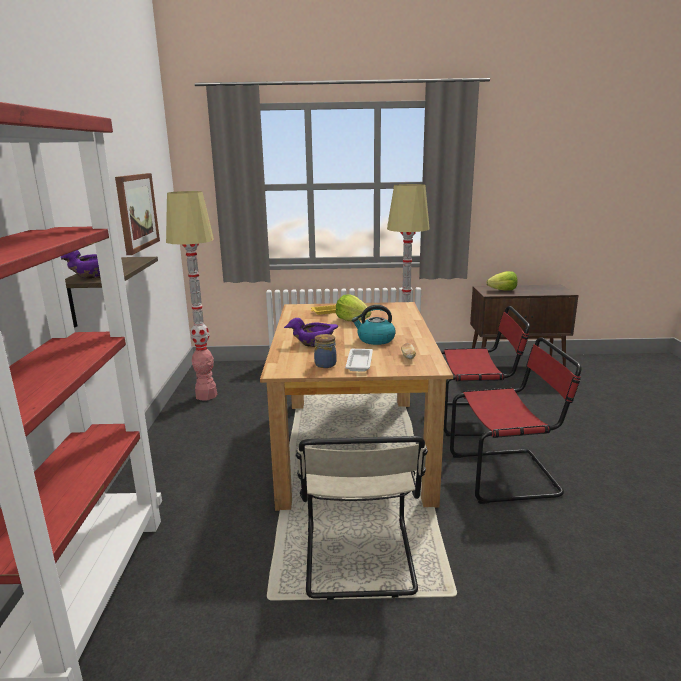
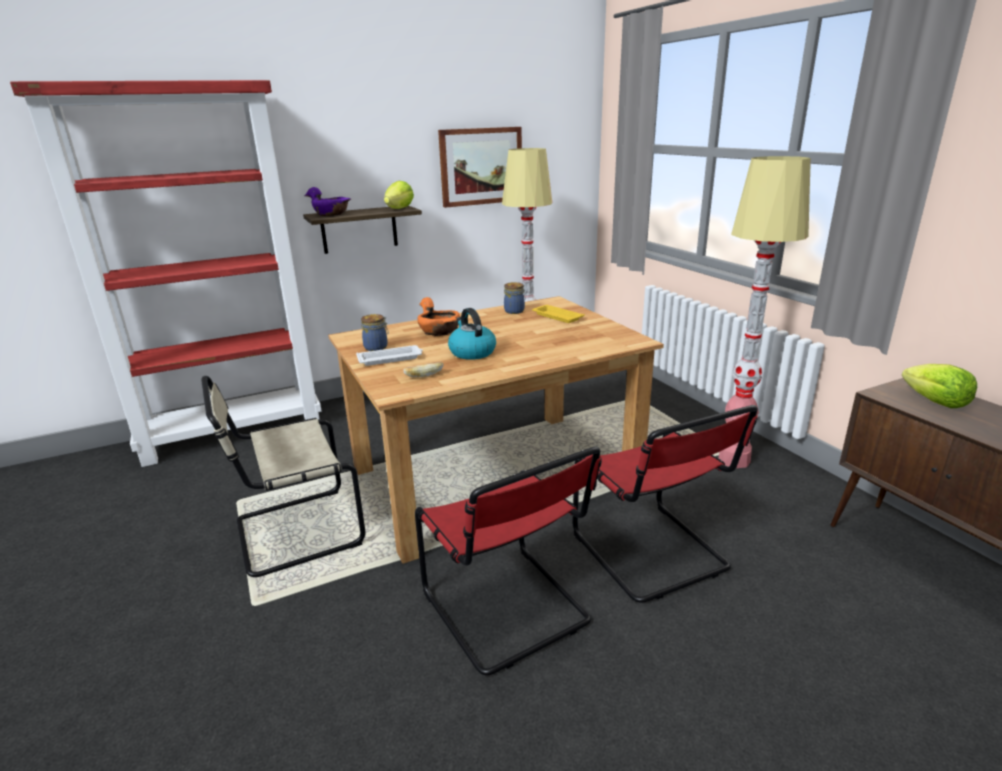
camera: 65 degrees right, 5 degrees up
purple bowl [284,318,338,347] -> orange bowl [417,297,460,336]
lettuce [336,295,371,321] -> lettuce moved to [384,181,414,209]
none -> jar [504,282,526,314]

